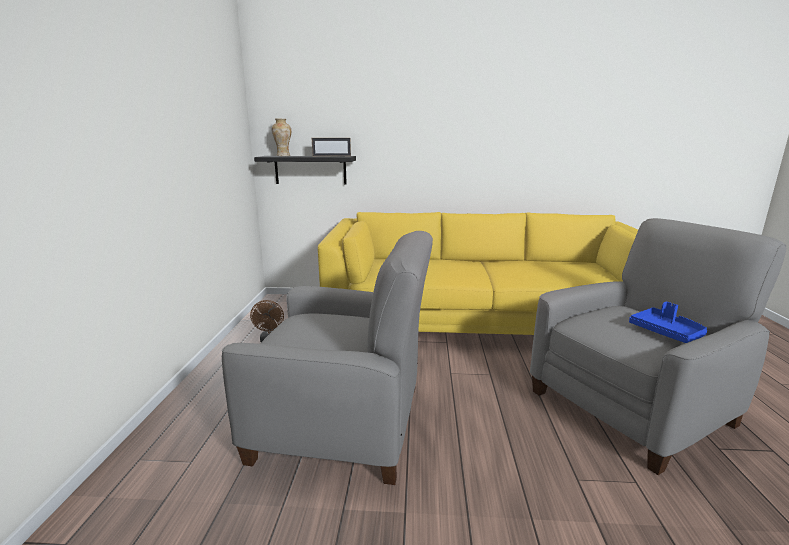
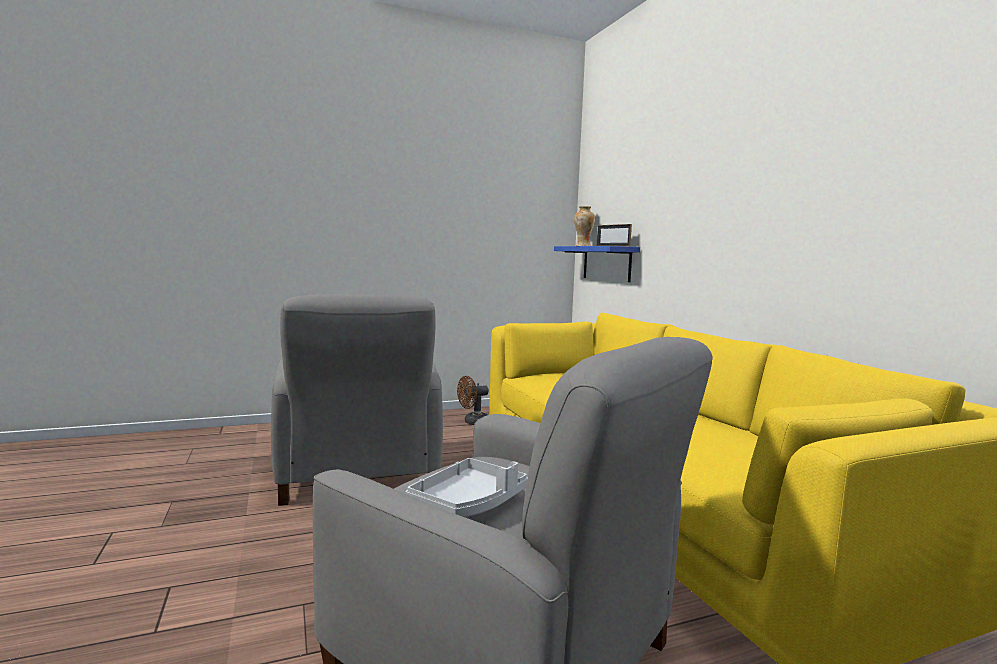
camera: 65 degrees right, 10 degrees down
black shelf [254,156,356,184] -> blue shelf [554,246,640,282]
blue tray [629,302,707,343] -> grey tray [406,458,528,517]

